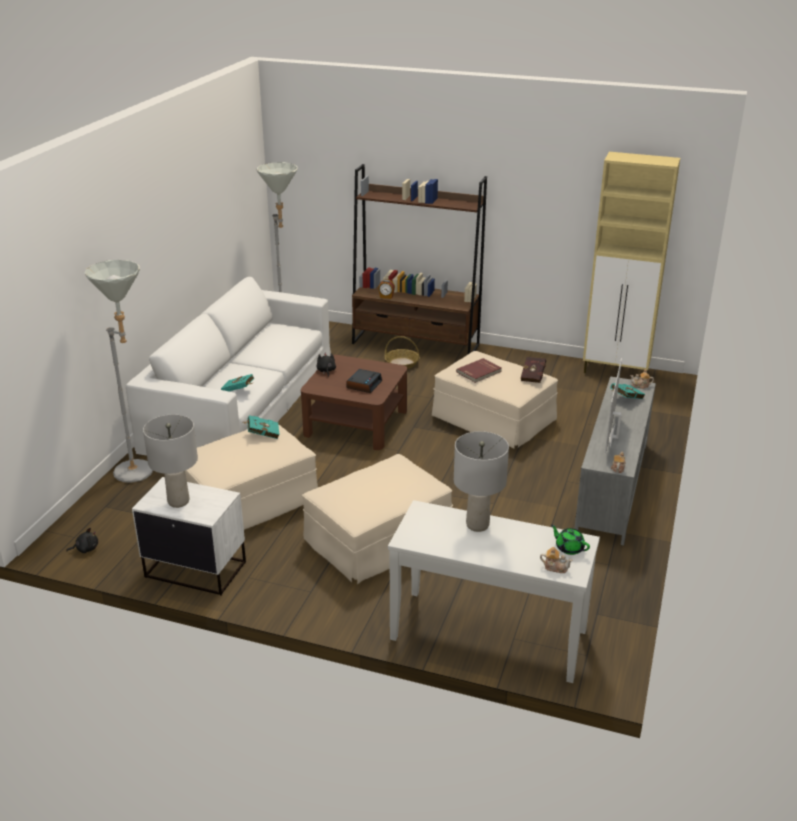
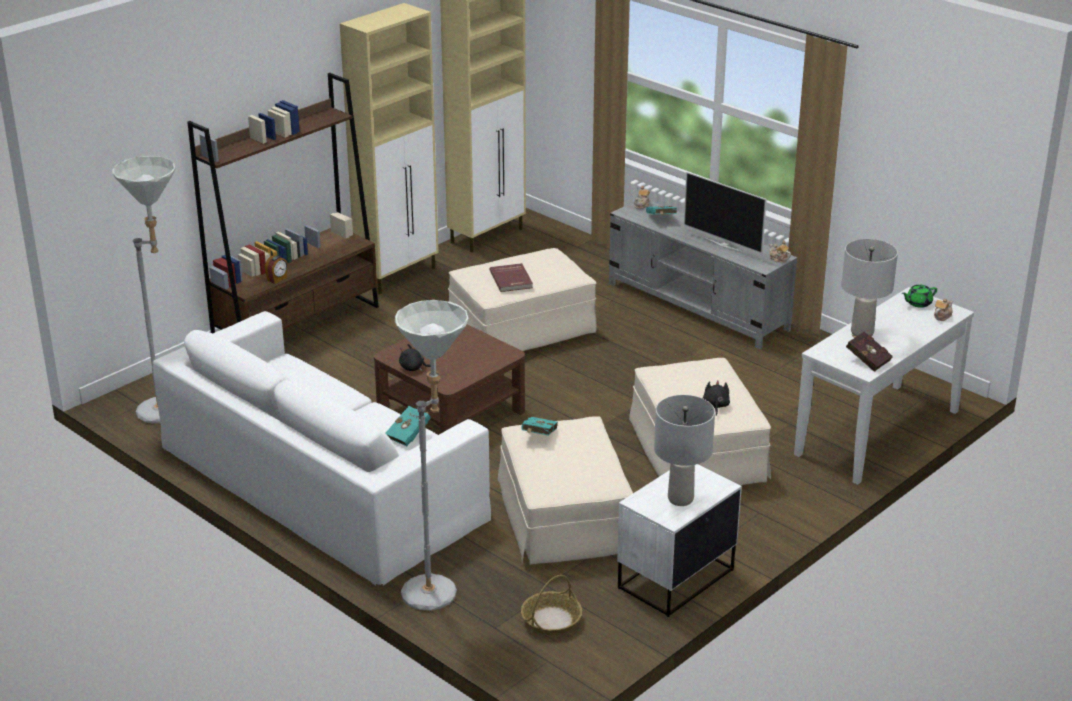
camera: 65 degrees left, 0 degrees up
black plush toy [66,528,98,553] -> black plush toy moved to [703,380,730,416]
alarm clock [346,369,382,393] -> none
basket [384,336,420,369] -> basket moved to [521,575,582,635]
red book [521,357,546,383] -> red book moved to [846,331,893,372]
none -> beige cabinet [340,3,439,294]

